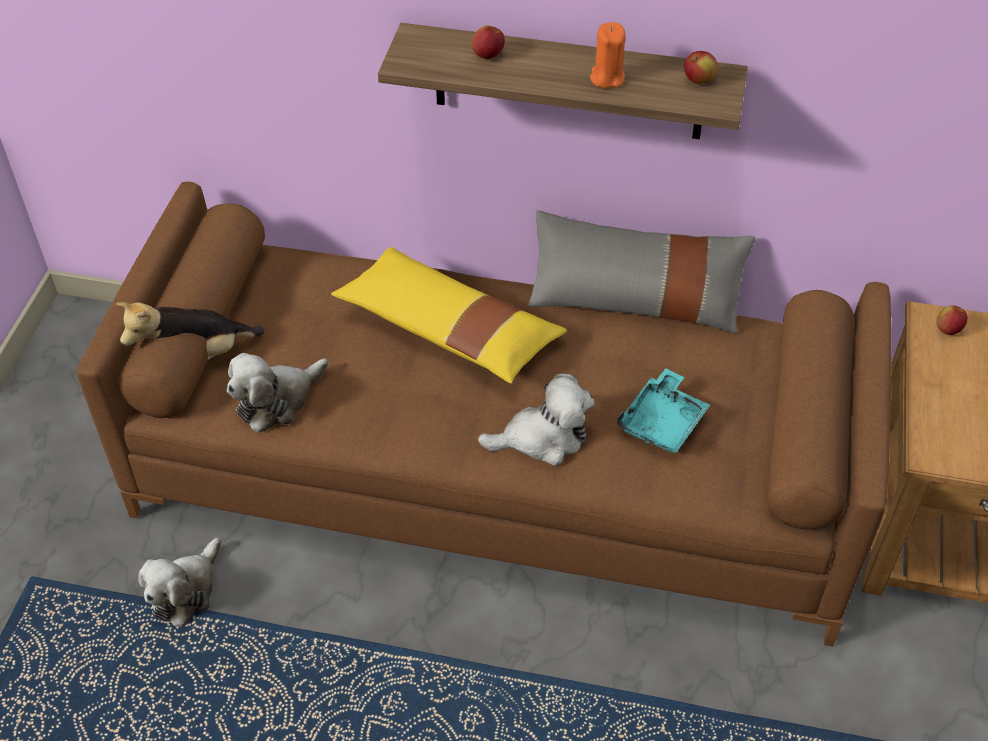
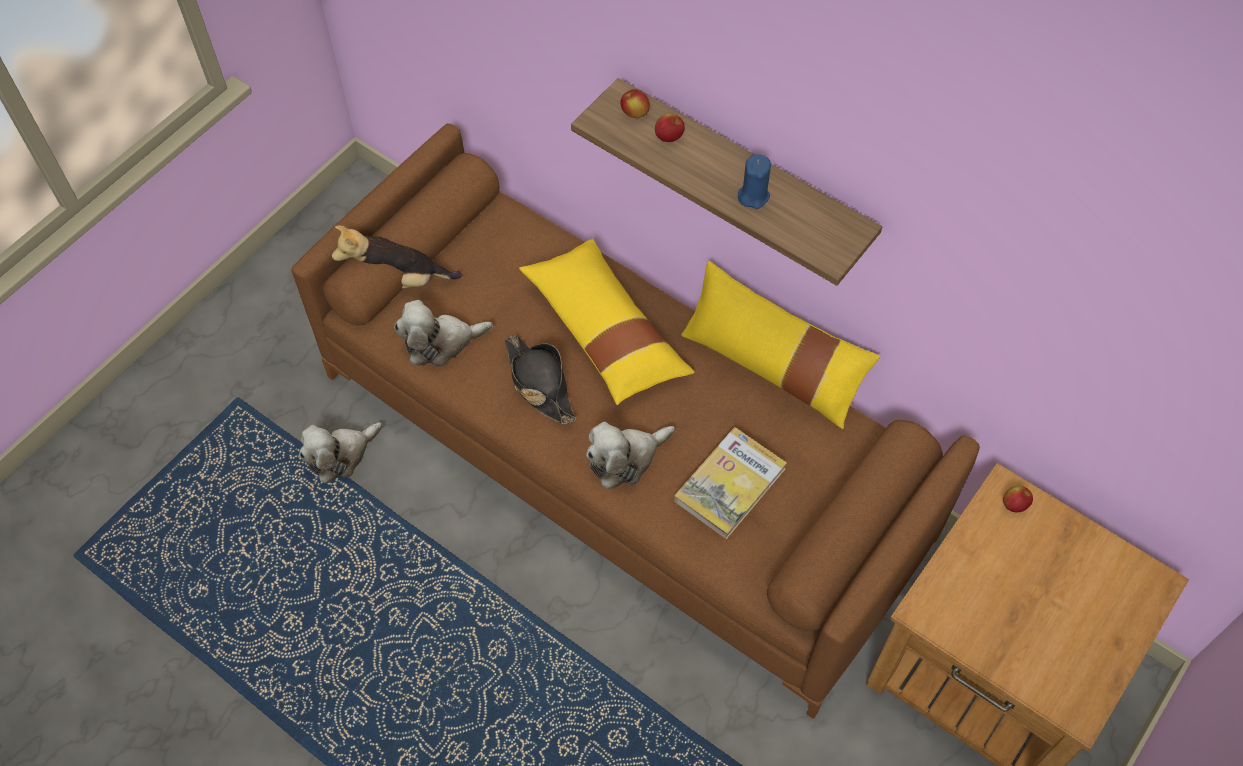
camera: 25 degrees right, 10 degrees up
plush toy [478,373,595,465] -> plush toy turned 135 degrees clockwise [586,421,675,489]
grey pillow [528,210,755,333] -> yellow pillow [681,261,880,429]
orange candle [590,22,626,89] -> blue candle [738,154,771,209]
turquoise tray [617,368,710,453] -> book [674,427,787,539]
apple [684,51,718,84] -> apple moved to [621,89,650,118]
none -> black hat [504,334,576,424]

